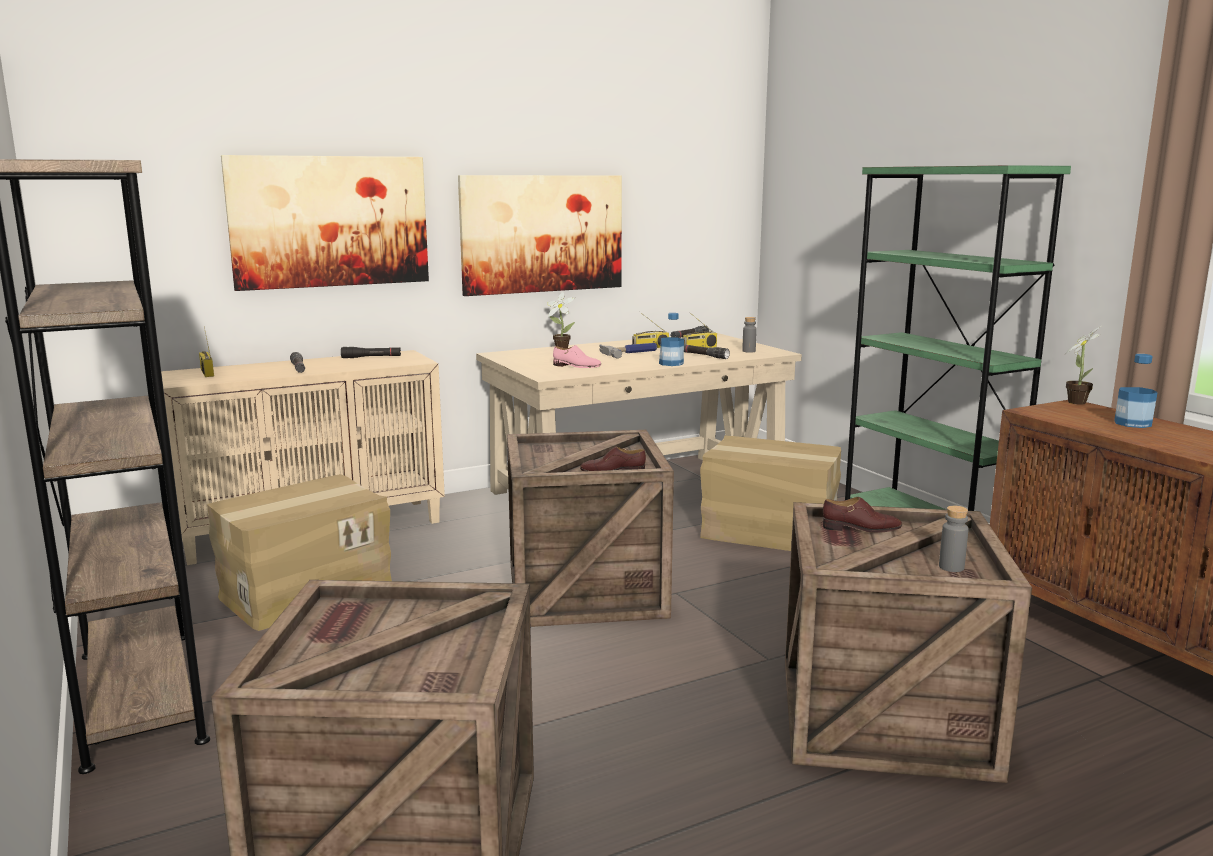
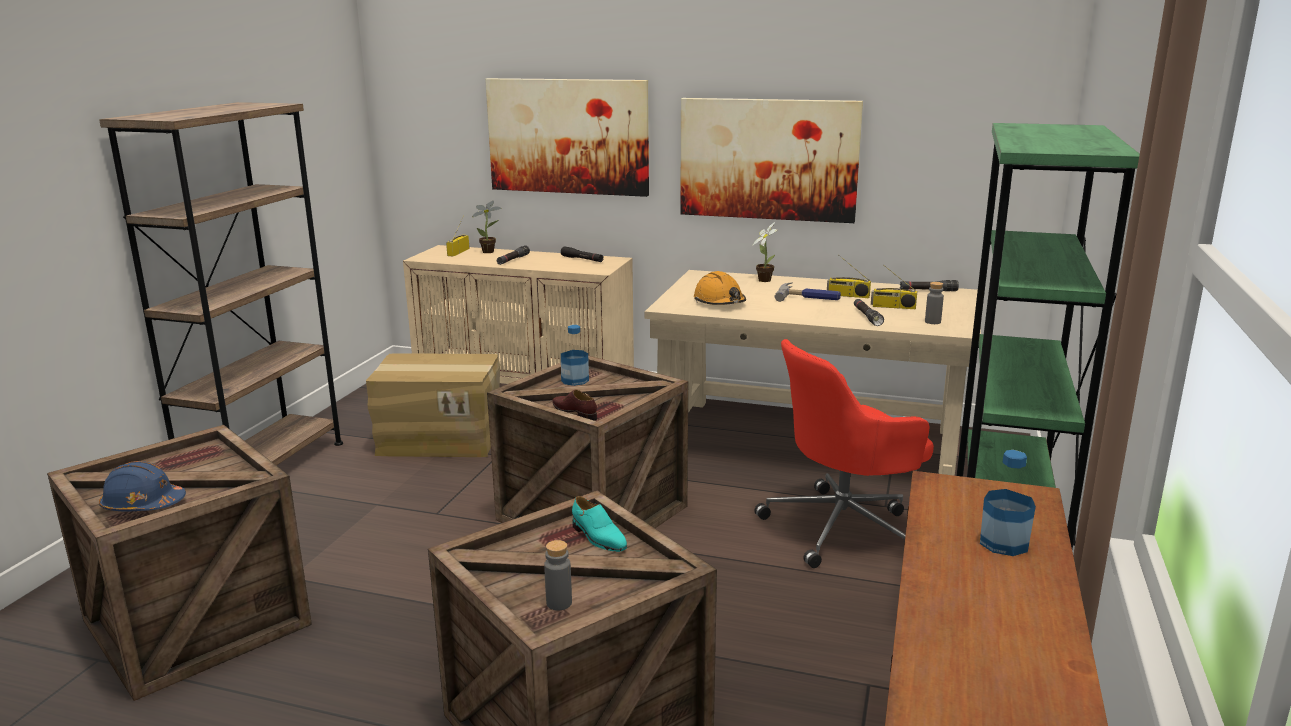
camera: 45 degrees right, 5 degrees up
pink shoe [553,345,601,368] -> orange hard hat [694,271,746,305]
bottle [659,313,684,366] -> bottle moved to [561,325,589,386]
cardboard box [700,435,841,551] -> red office chair [754,339,934,568]
brown shoe [823,497,902,533] -> turquoise shoe [572,496,627,552]
potted plant [1064,326,1101,405] -> potted plant moved to [472,201,501,253]
none -> blue hard hat [99,461,186,512]

